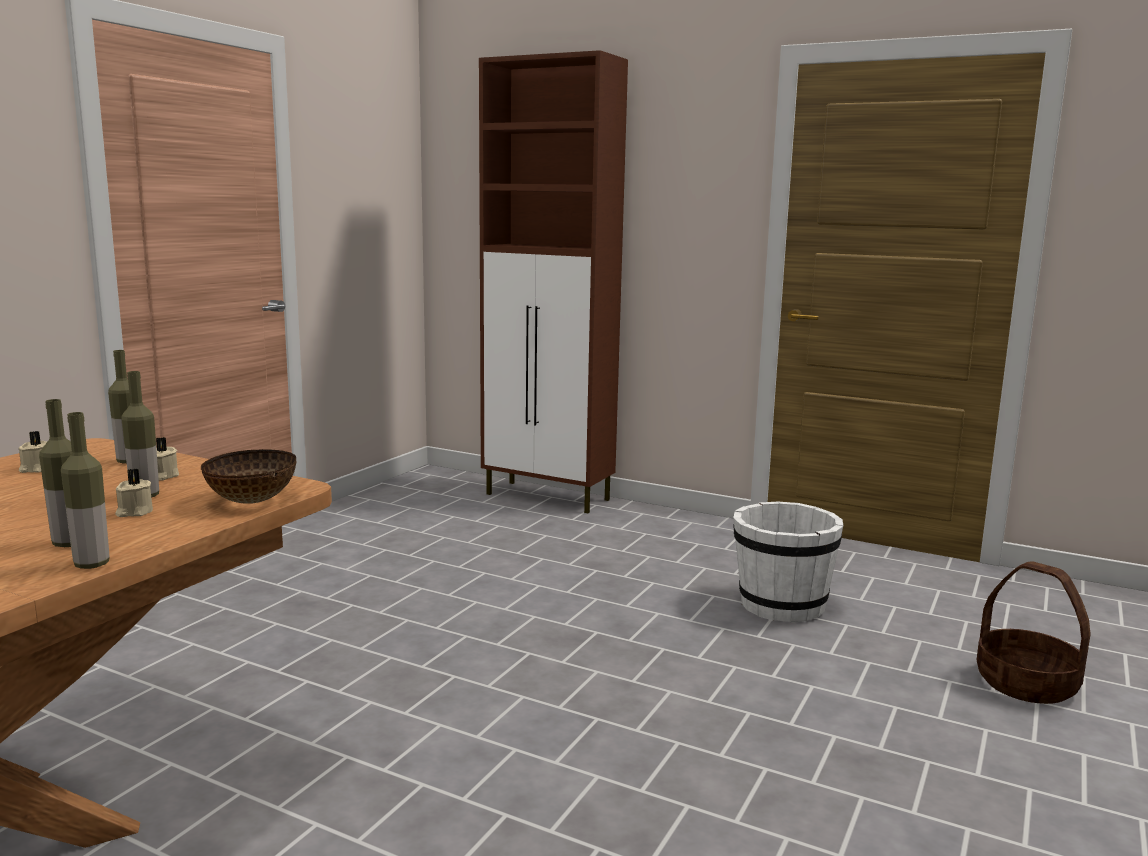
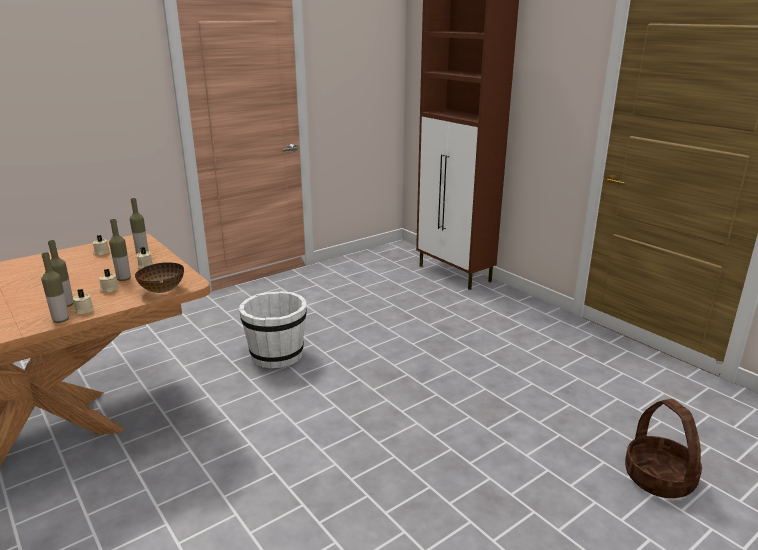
camera: 25 degrees right, 10 degrees up
white bucket [733,502,843,623] -> white bucket moved to [239,291,307,368]
none -> beige candle [72,289,94,315]

